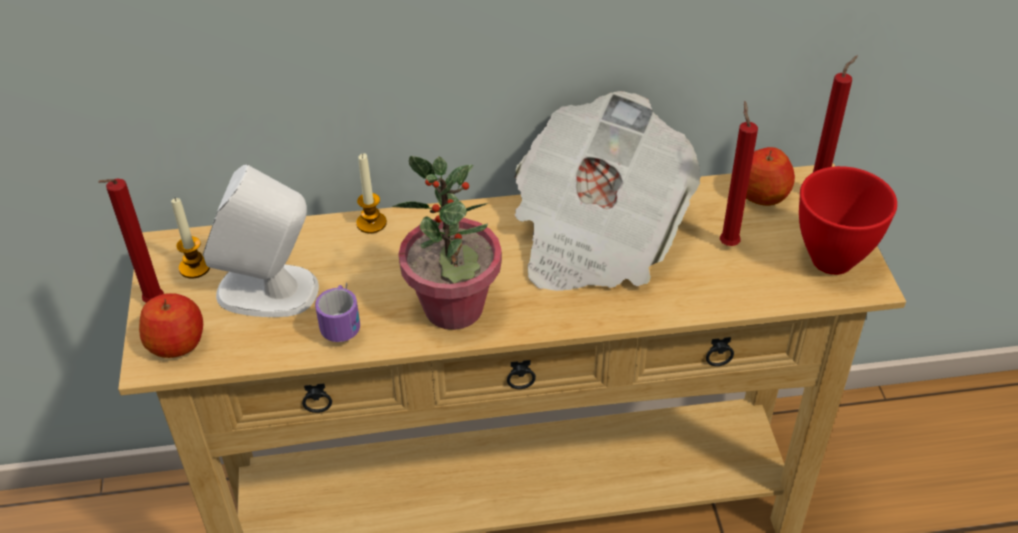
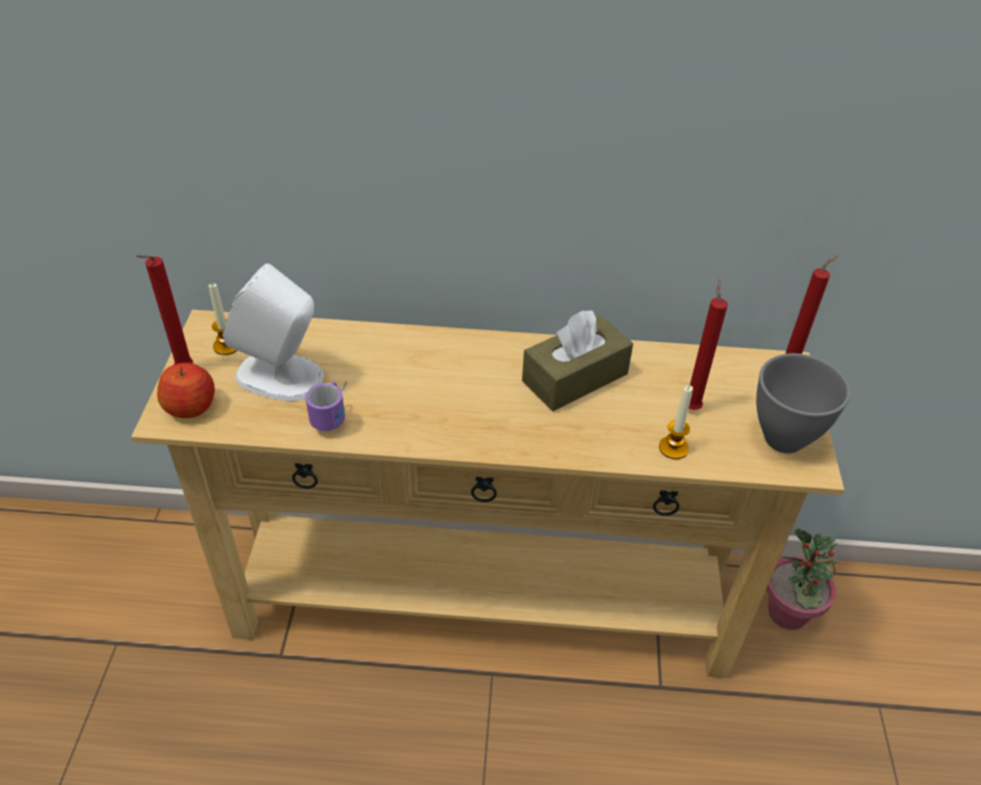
camera: 10 degrees right, 0 degrees up
candle [356,153,387,233] -> candle moved to [659,385,693,459]
potted plant [392,156,502,330] -> potted plant moved to [766,528,839,630]
newspaper [514,91,701,291] -> brown tissue box [522,310,633,411]
apple [746,147,795,206] -> none
red bowl [799,166,897,275] -> grey bowl [756,353,850,453]

